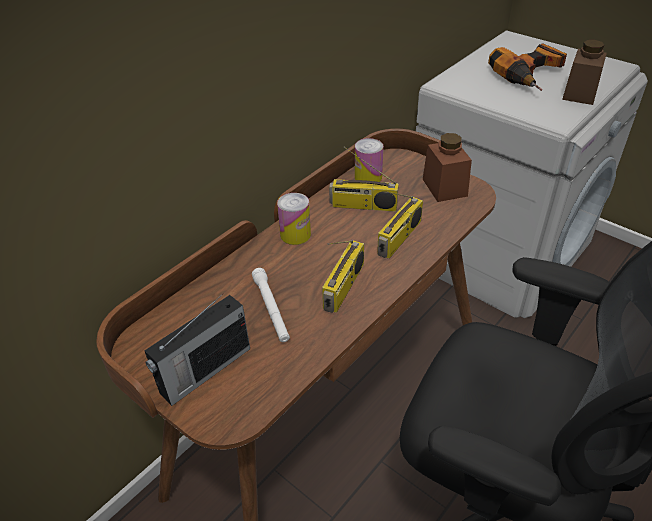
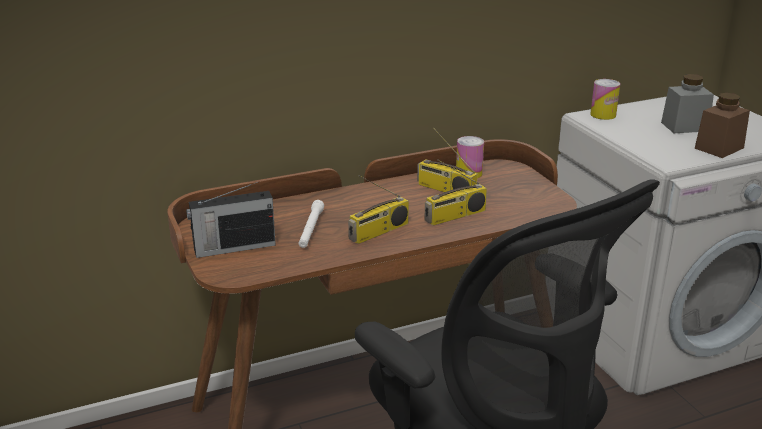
camera: 25 degrees right, 15 degrees down
can [277,193,311,245] -> can moved to [590,79,620,120]
brown jar [423,133,472,202] -> none
power drill [488,43,567,91] -> grey jar [661,74,714,133]

